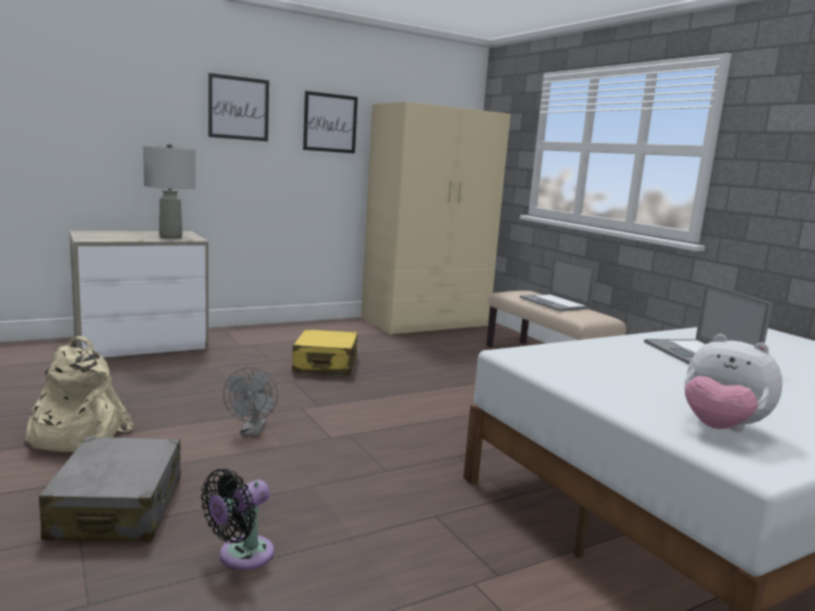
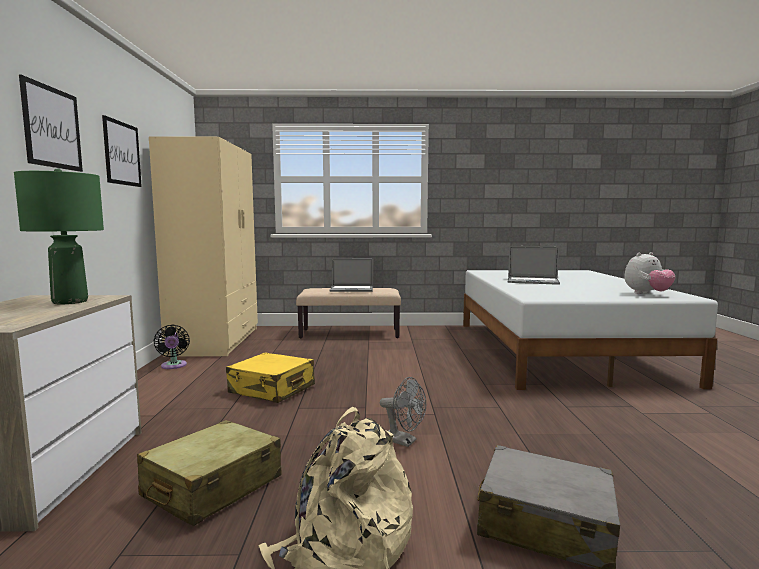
camera: 60 degrees left, 5 degrees down
grey table lamp [143,143,196,239] -> green table lamp [14,168,104,304]
black fan [201,469,274,570] -> black fan moved to [154,325,190,369]
none -> beige suitcase [137,420,282,526]

